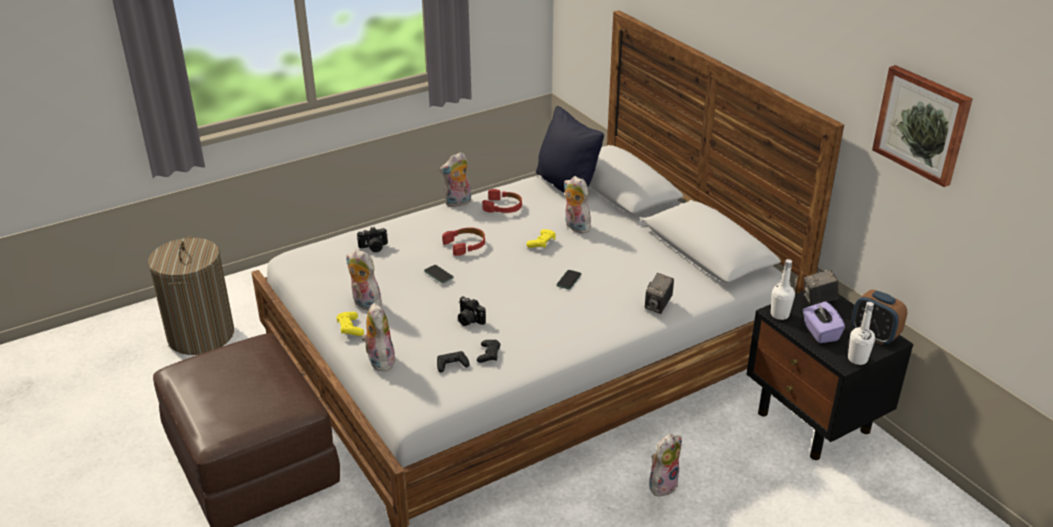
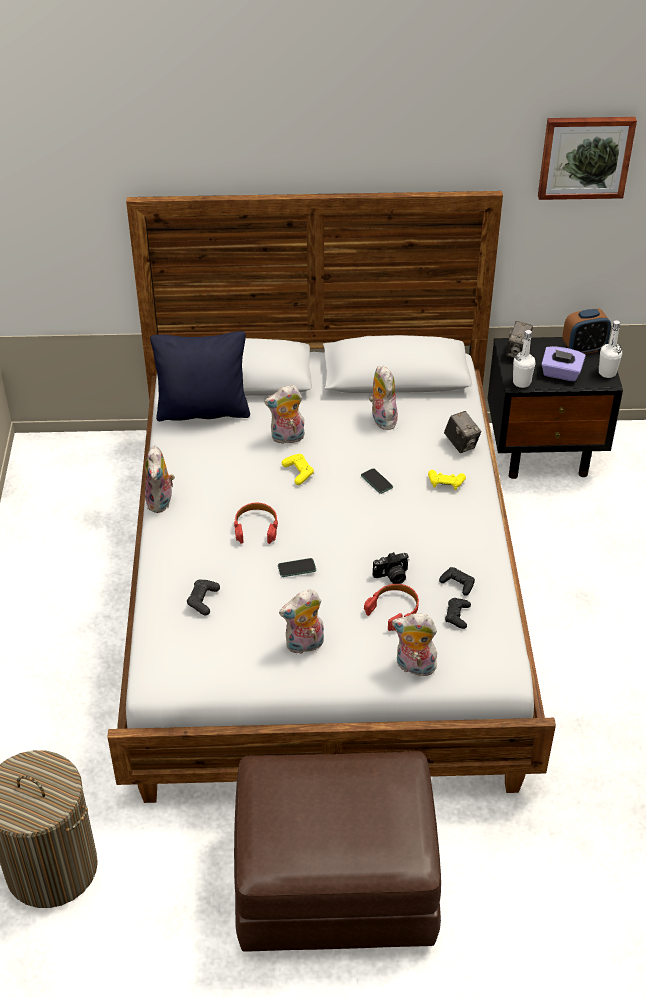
camera: 60 degrees left, 10 degrees up
yellow game controller [337,312,364,336] -> yellow game controller moved to [428,470,466,490]
camera [357,227,388,252] -> black game controller [187,580,220,615]
red headphones [482,189,522,213] -> red headphones moved to [364,584,419,631]
plush toy [649,434,682,496] -> plush toy moved to [369,366,398,430]

